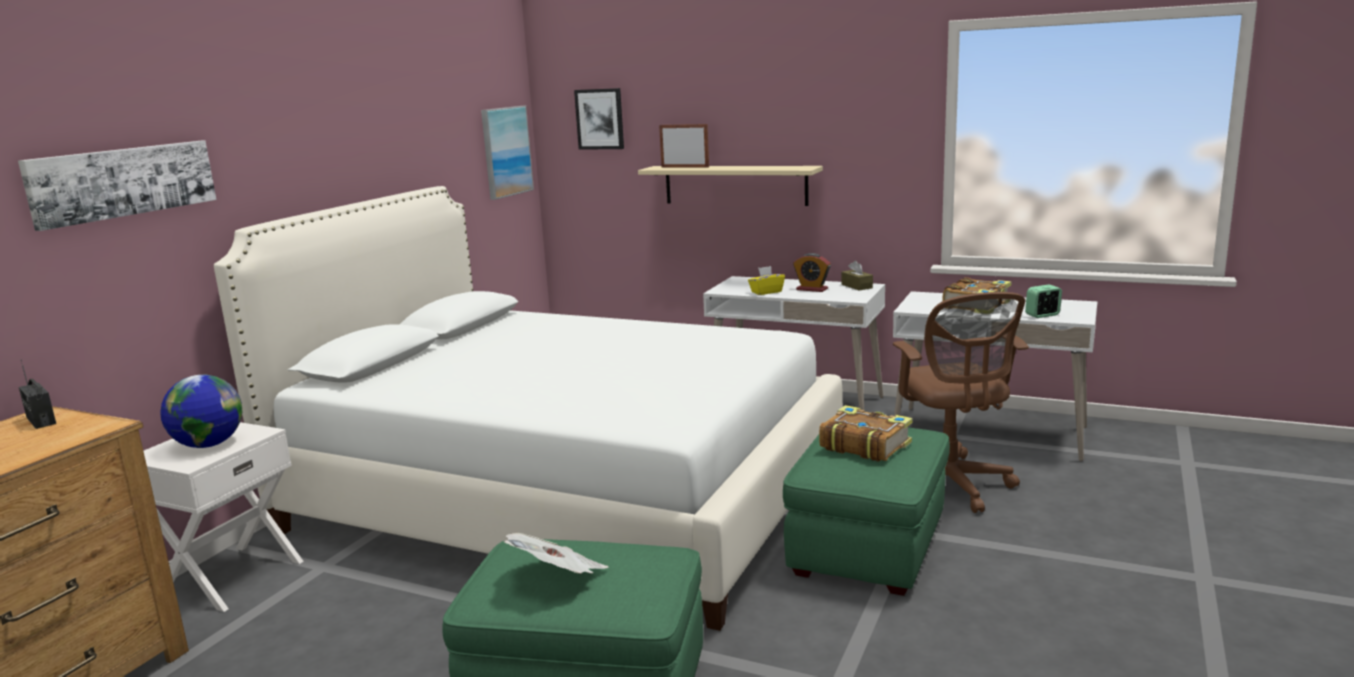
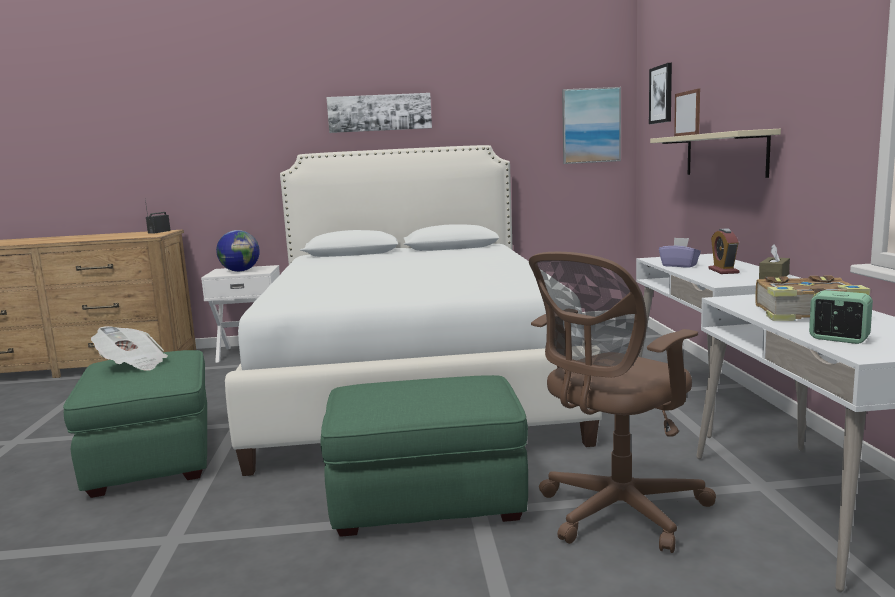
camera: 60 degrees right, 5 degrees down
picture [18,141,217,231] -> picture moved to [326,93,432,133]
yellow tissue box [748,266,785,295] -> purple tissue box [659,238,701,268]
book [819,405,912,462] -> none

